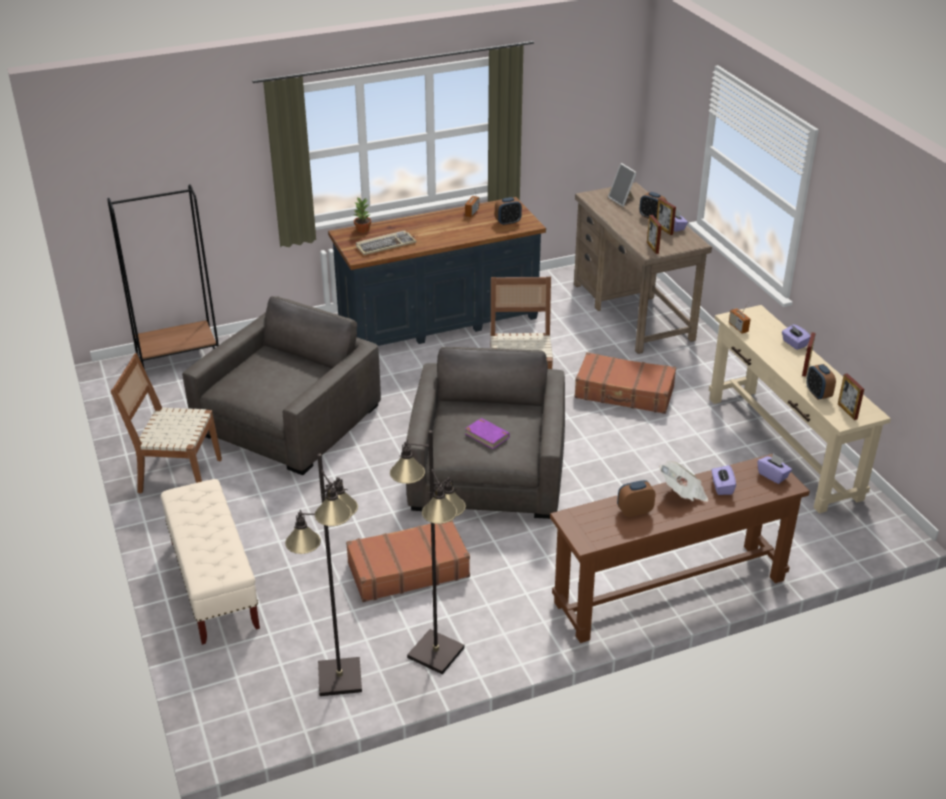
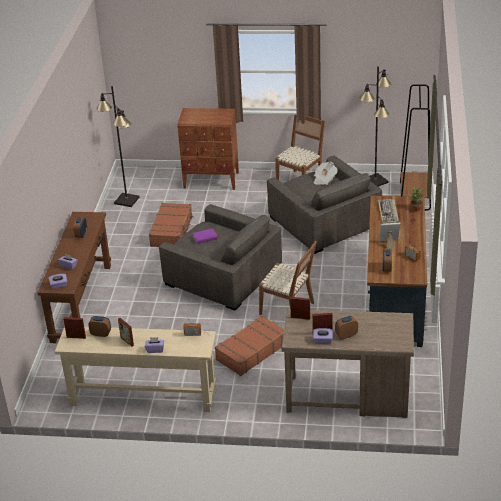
camera: 120 degrees right, 0 degrees up
beige bench [160,479,260,645] -> brown dresser [177,108,239,190]
black floor lamp [390,430,466,674] -> black floor lamp moved to [359,66,391,187]
picture frame [608,163,637,207] -> picture frame moved to [379,223,400,249]
newspaper [659,461,709,502] -> newspaper moved to [313,162,337,185]

